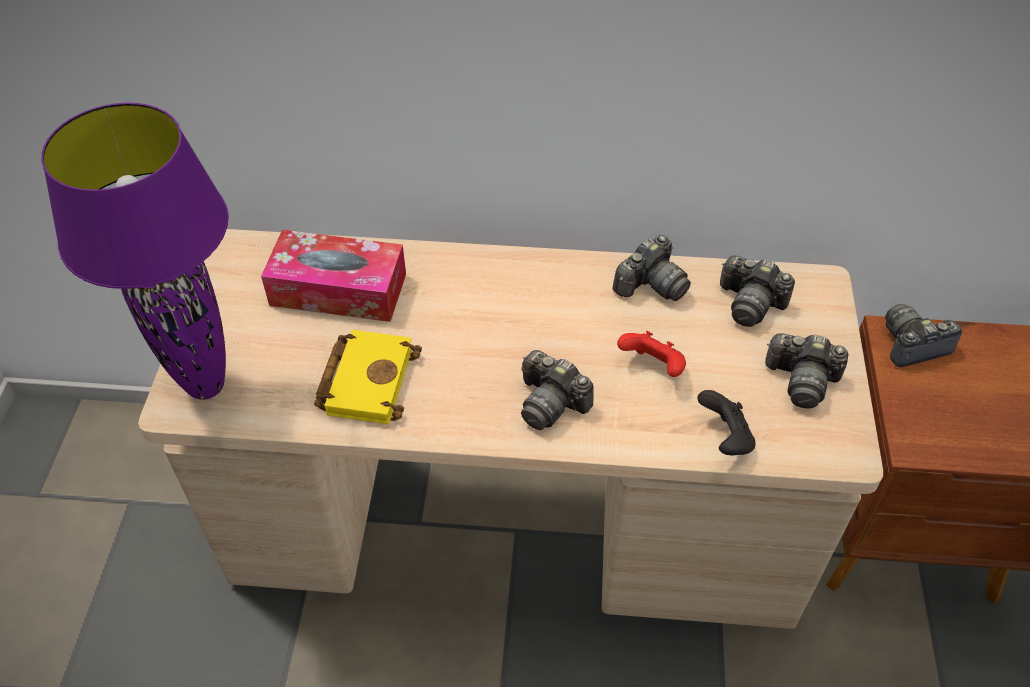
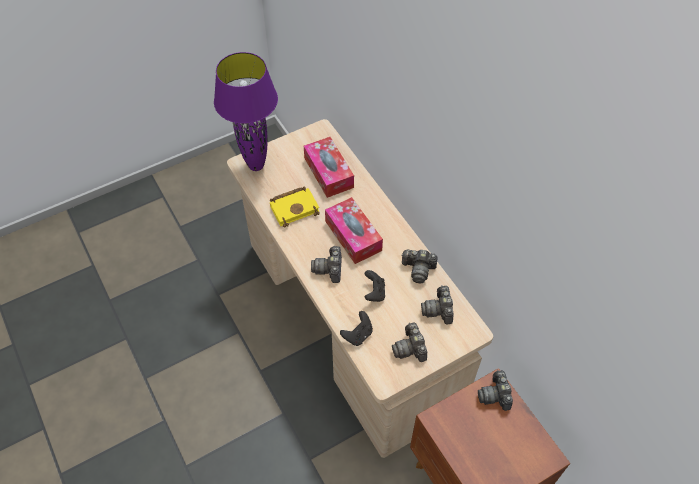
camera: 55 degrees right, 5 degrees up
red game controller [617,331,686,377] -> black game controller [364,270,385,302]
camera [885,304,962,367] -> camera turned 135 degrees counterclockwise [478,370,513,411]
none -> tissue box [325,197,383,264]

